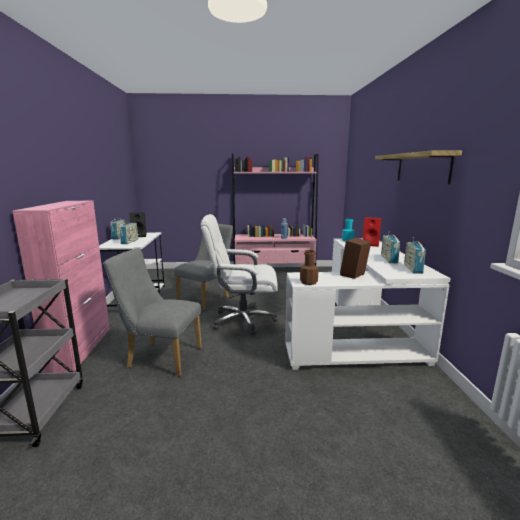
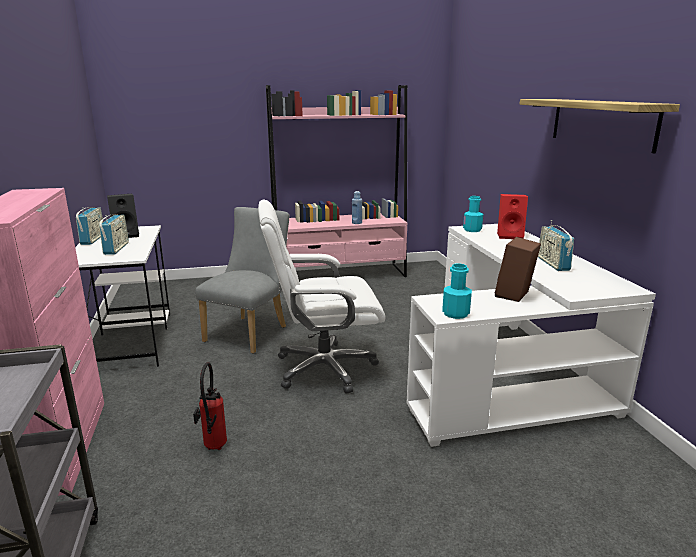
camera: 10 degrees left, 5 degrees up
grey chair [103,248,202,376] -> fire extinguisher [193,362,227,450]
brown bottle [300,250,319,285] -> turquoise bottle [442,263,472,319]
radio [404,237,426,274] -> none

